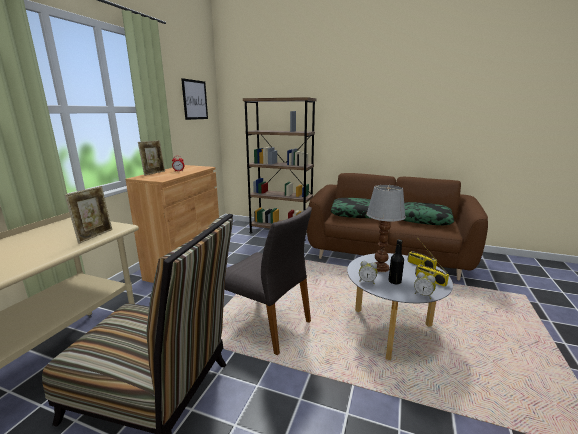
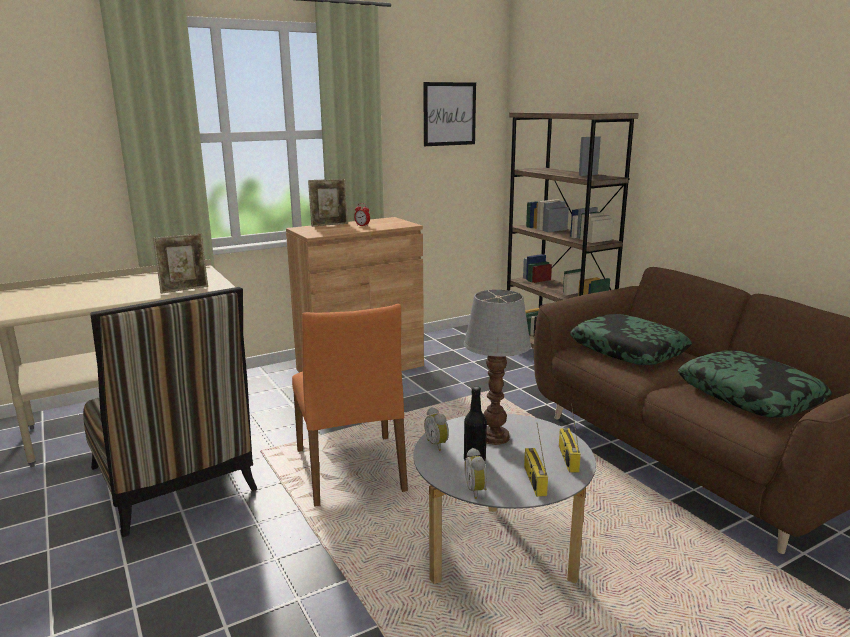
camera: 40 degrees right, 0 degrees up
grey chair [224,207,312,355] -> orange chair [292,304,408,507]

